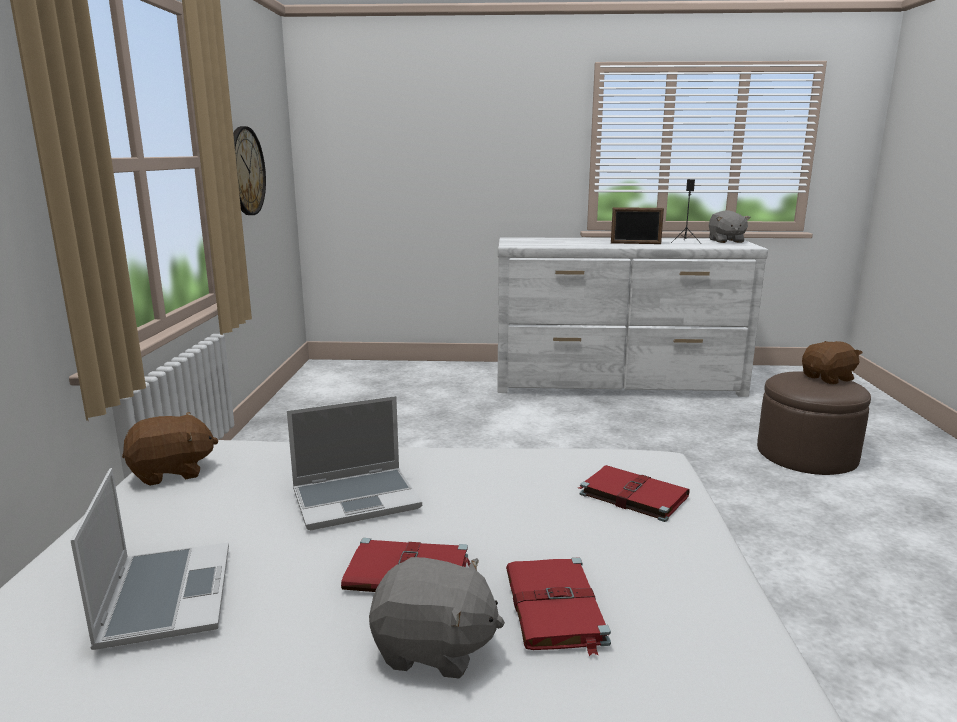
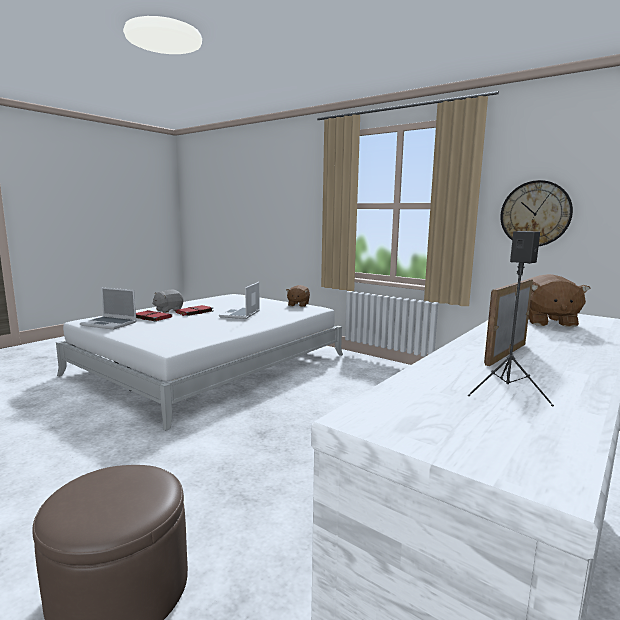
camera: 125 degrees right, 5 degrees down
laptop [71,468,229,650] -> laptop moved to [80,287,137,330]
red book [578,465,690,522] -> none
grey plush toy [709,210,751,243] -> none
brown plush toy [802,341,863,385] -> brown plush toy moved to [528,274,591,327]

